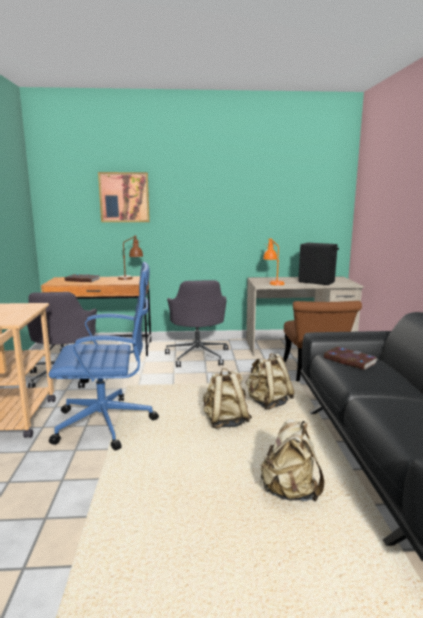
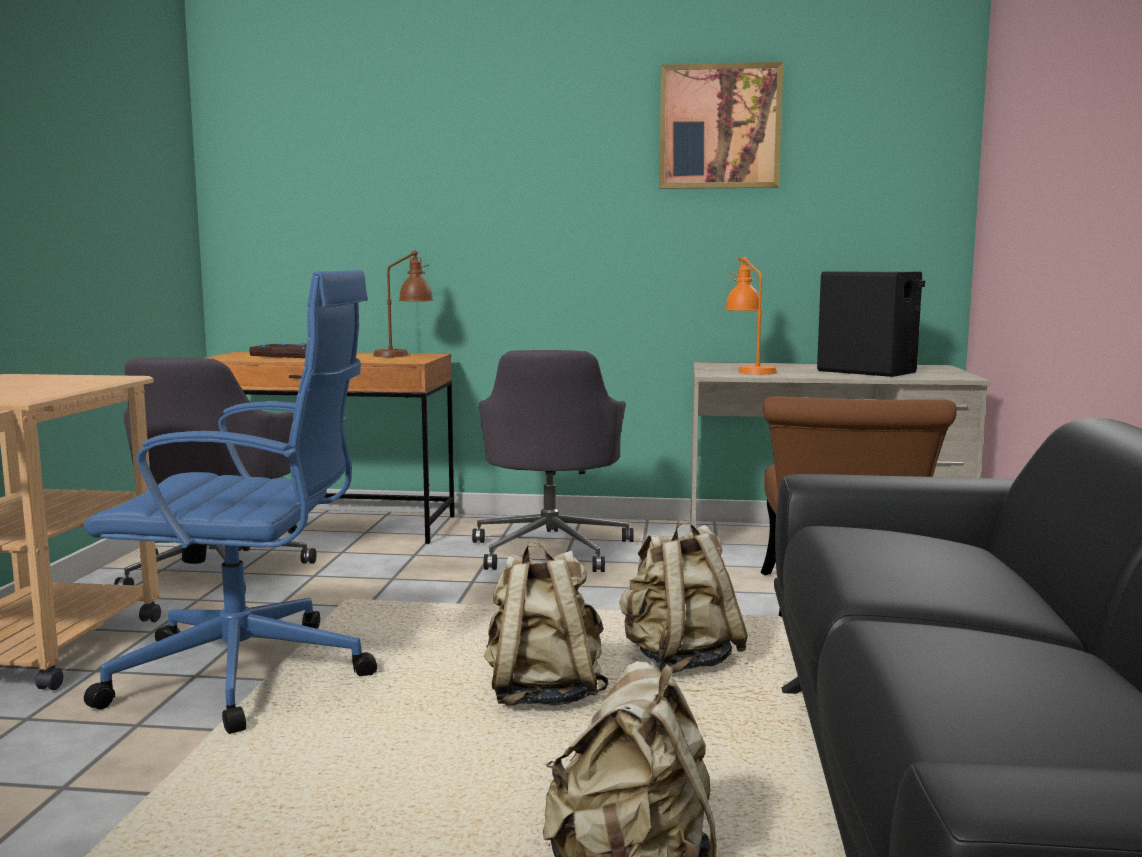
camera: 10 degrees right, 5 degrees down
picture [98,172,150,222] -> picture moved to [659,62,783,189]
book [324,347,377,370] -> none

